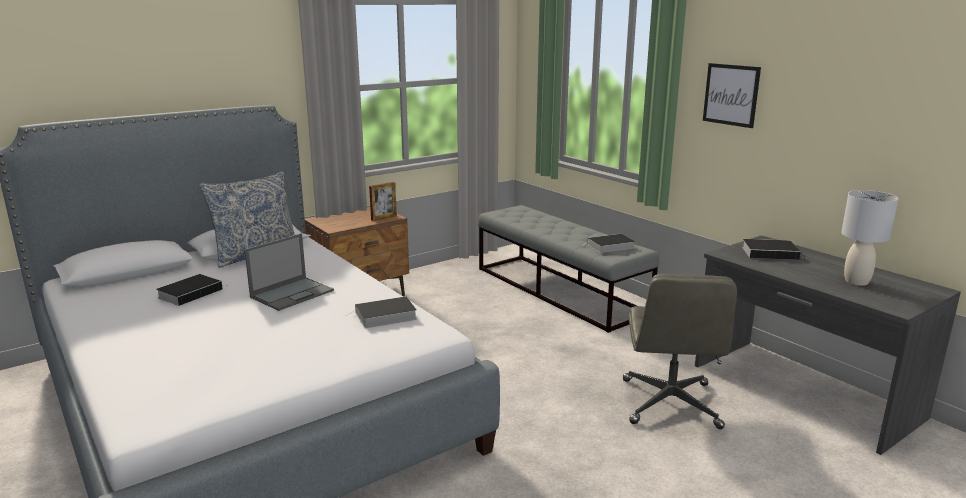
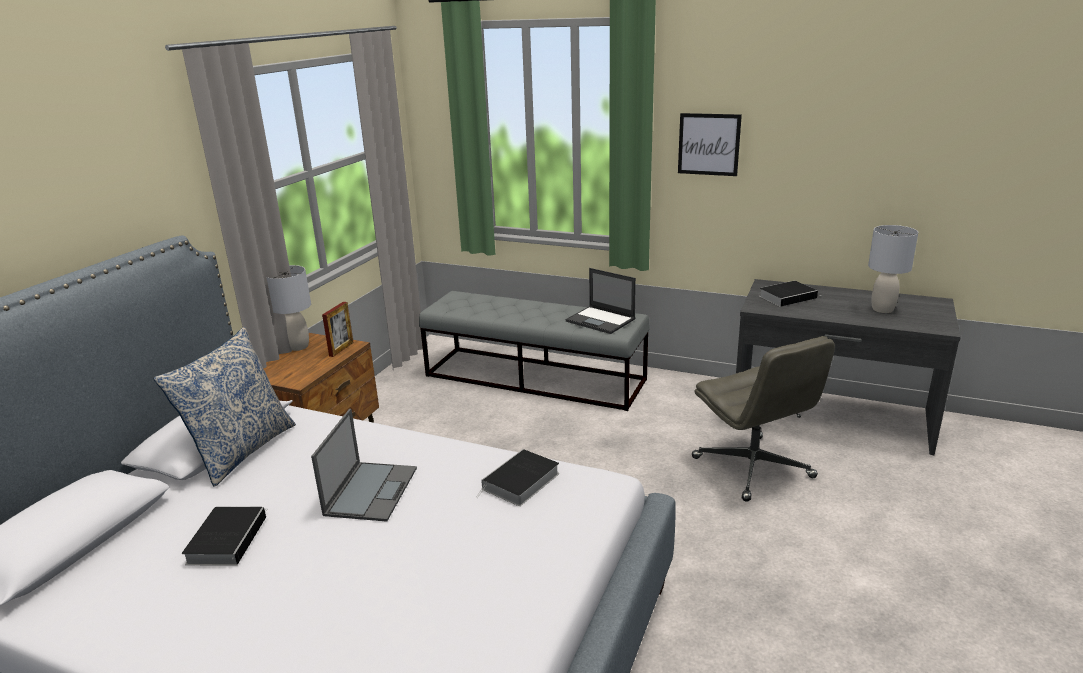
camera: 30 degrees left, 5 degrees up
book [581,234,635,253] -> laptop [566,268,636,334]
none -> grey table lamp [266,265,311,351]

